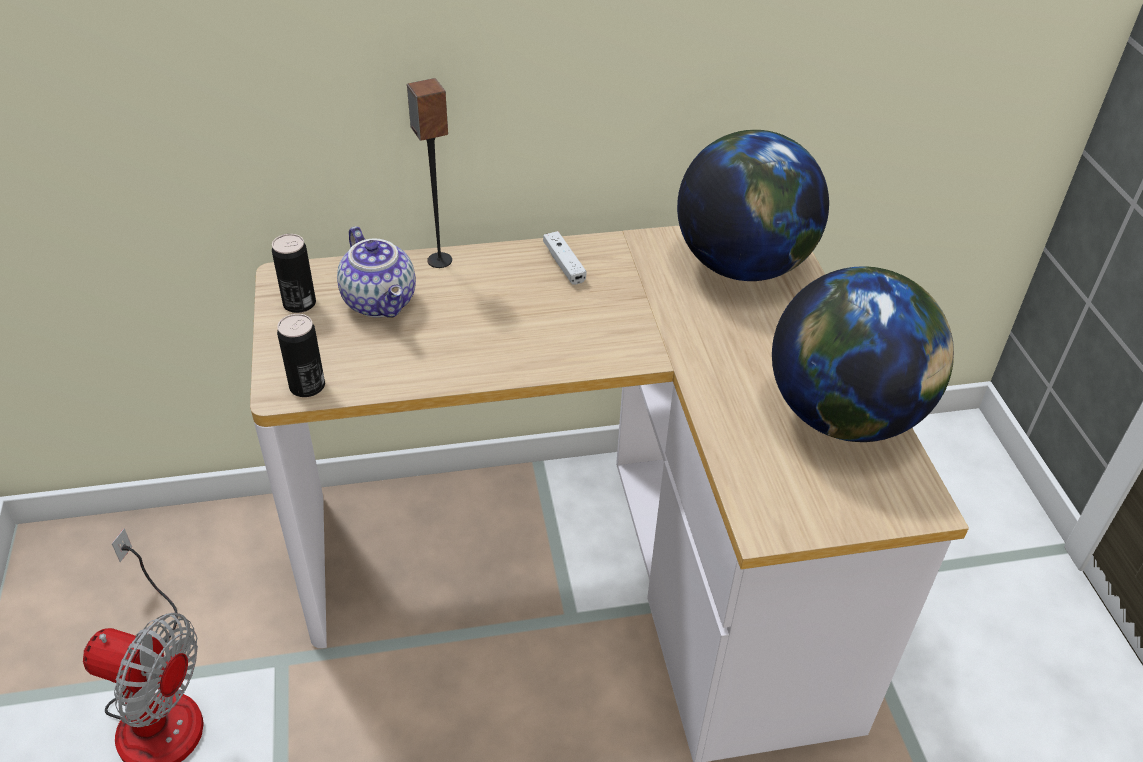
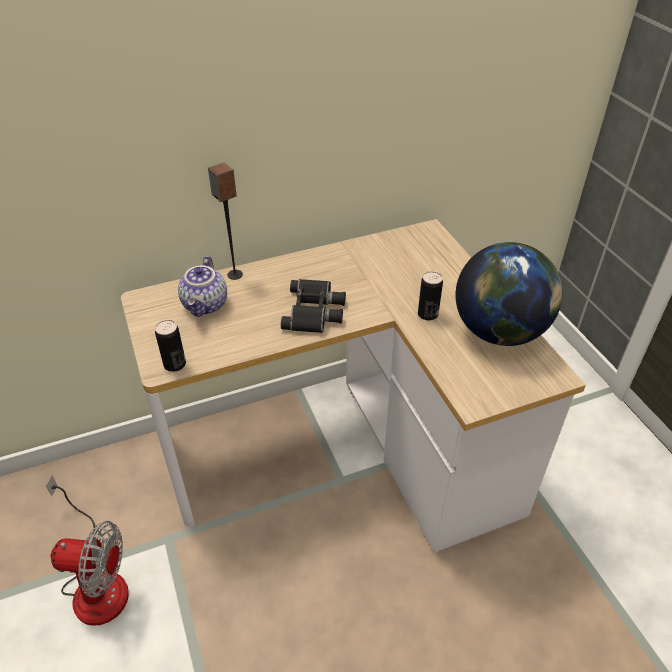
camera: 10 degrees left, 0 degrees up
can [272,234,316,313] -> can moved to [418,271,443,321]
teapot [337,226,416,318] -> teapot turned 45 degrees clockwise [178,256,227,317]
white game controller [543,231,586,285] -> none
globe [677,130,829,281] -> none
none -> black binoculars [281,279,346,333]

